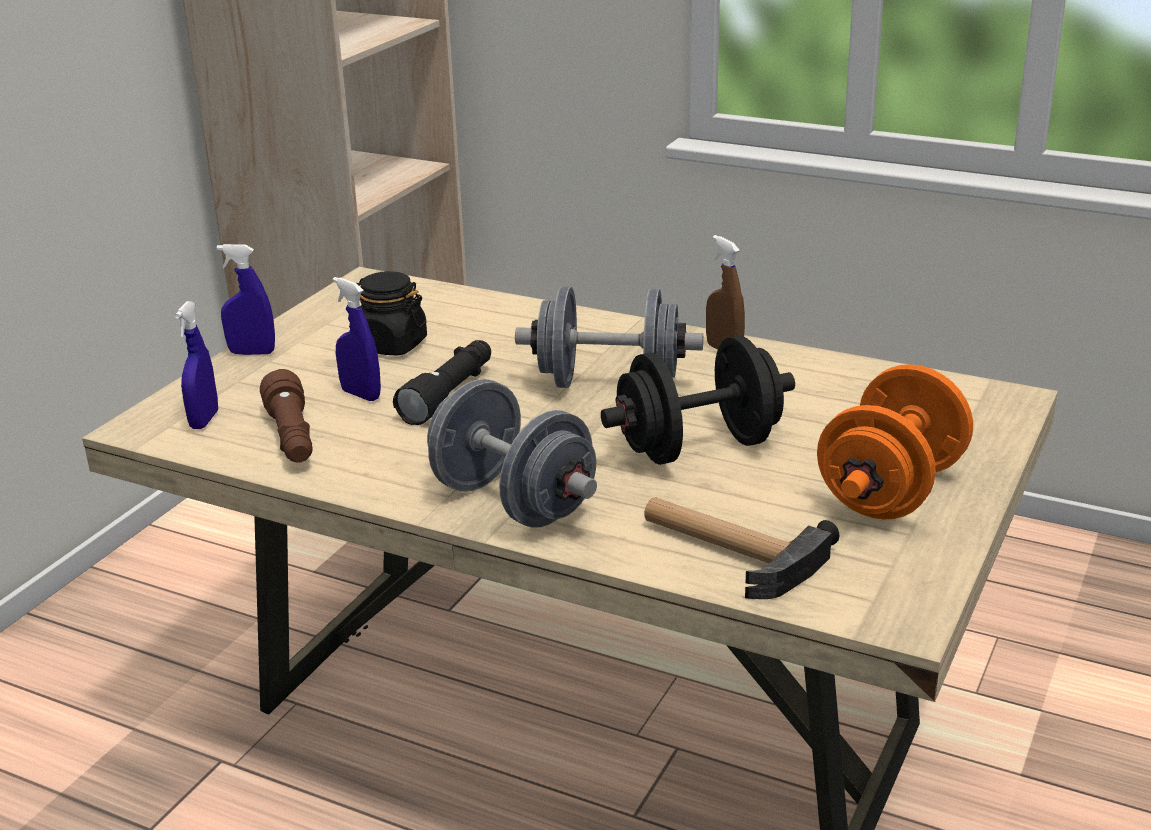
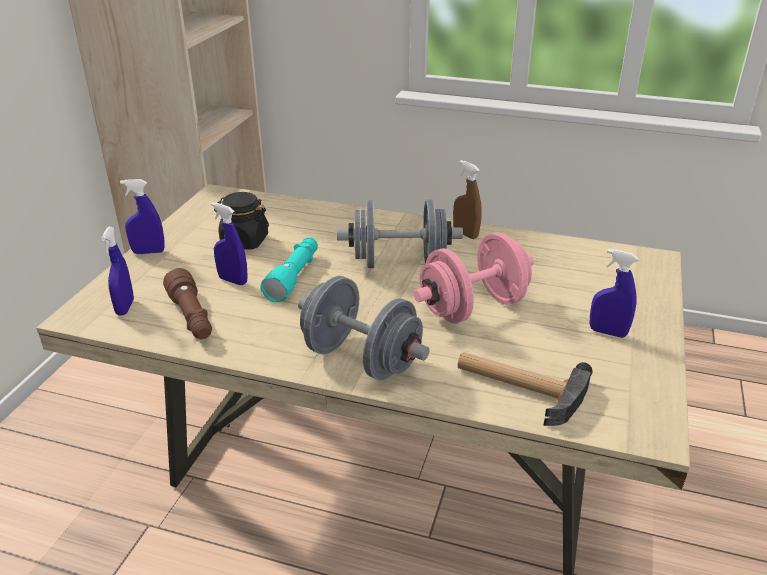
camera: 10 degrees left, 5 degrees up
black flashlight [393,340,491,425] -> turquoise flashlight [260,237,318,302]
black dumbbell [601,336,795,465] -> pink dumbbell [414,232,534,323]
orange dumbbell [817,364,973,520] -> blue spray bottle [590,249,638,338]

